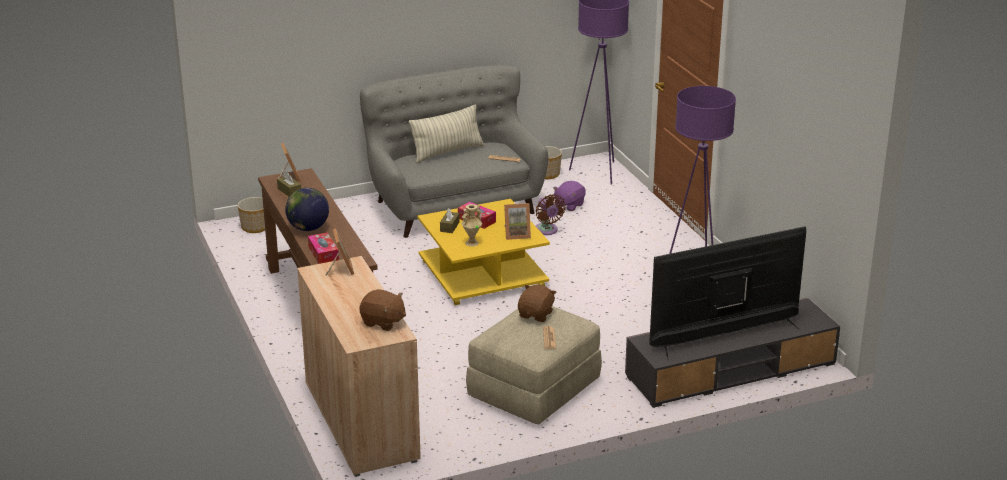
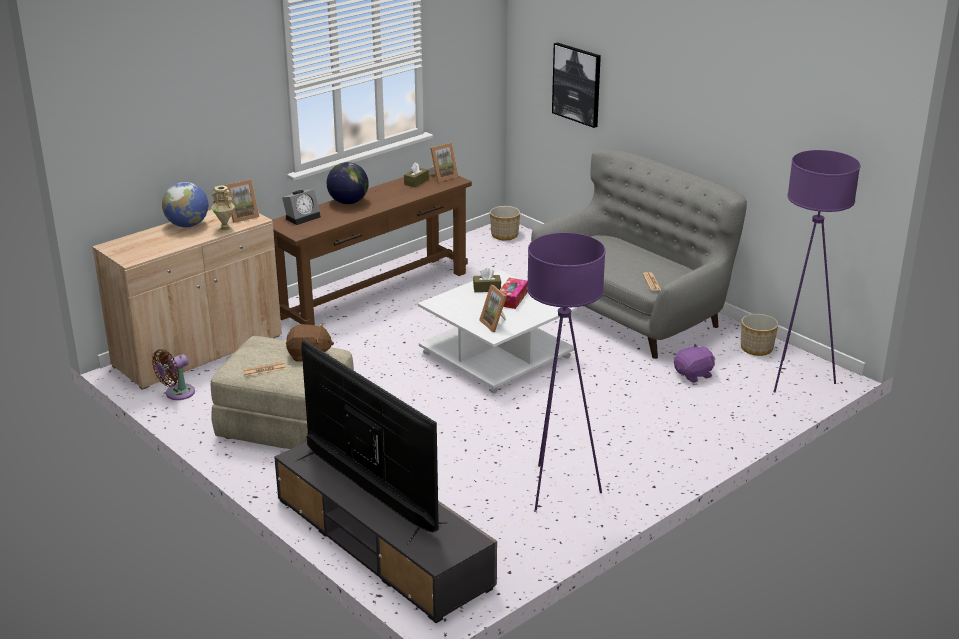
camera: 70 degrees right, 0 degrees up
tissue box [308,233,339,264] -> alarm clock [282,189,321,225]
brown plush toy [360,289,406,331] -> none
pillow [409,104,484,163] -> none
yellow coffee table [418,199,550,305] -> white coffee table [418,270,577,394]
beige vase [461,204,483,246] -> beige vase moved to [211,185,235,233]
brown fan [536,194,566,235] -> brown fan moved to [152,349,195,400]
purple plush toy [553,181,586,211] -> purple plush toy turned 135 degrees clockwise [674,344,715,383]
none -> globe [162,182,208,228]
none -> picture [552,42,601,128]

